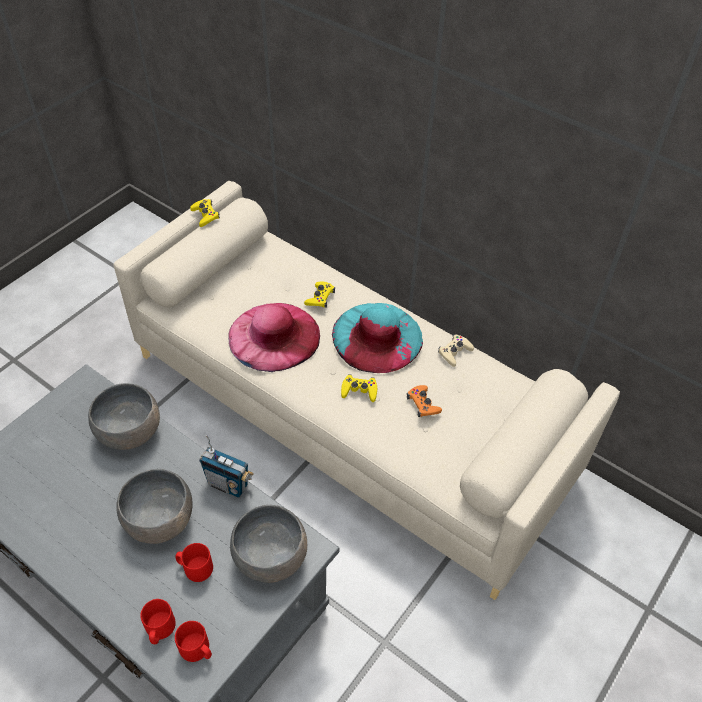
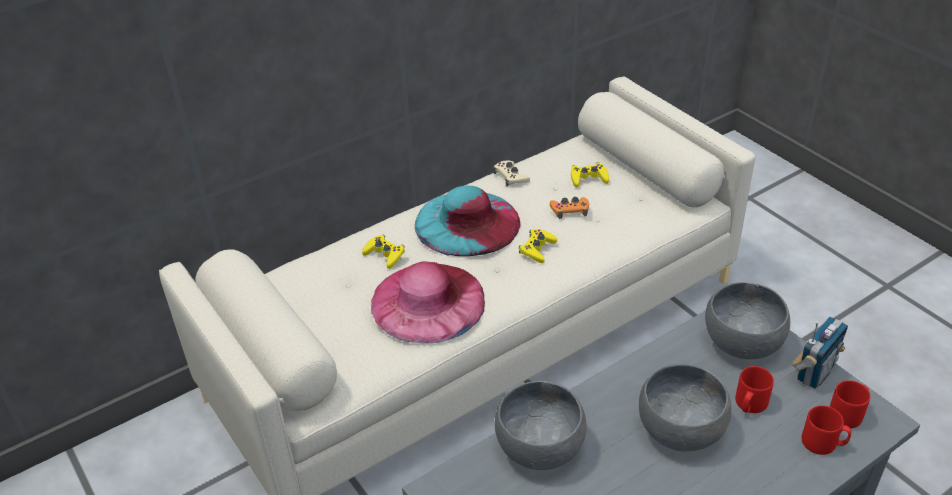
camera: 70 degrees left, 10 degrees down
yellow game controller [190,199,220,227] -> yellow game controller moved to [571,162,609,187]
radio [199,435,254,498] -> radio moved to [792,317,848,389]

